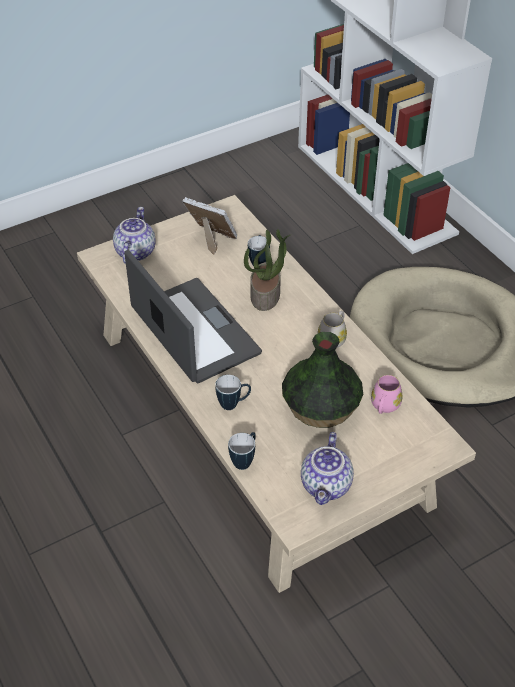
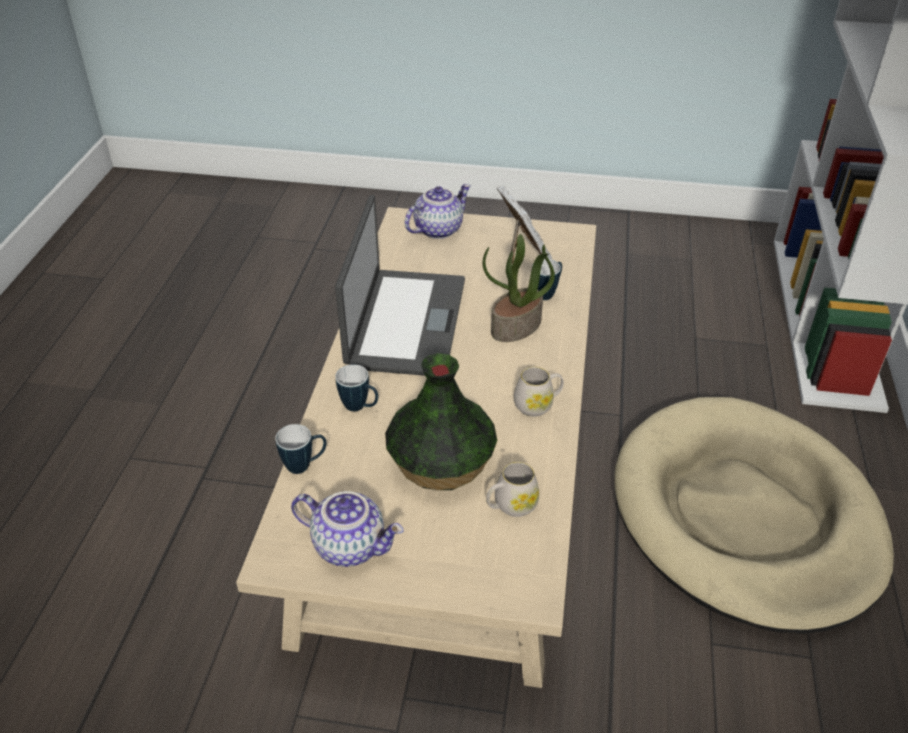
camera: 40 degrees right, 5 degrees down
teapot [301,432,354,505] -> teapot turned 120 degrees counterclockwise [291,491,403,567]
pink mug [371,375,402,414] -> white mug [486,462,539,517]

